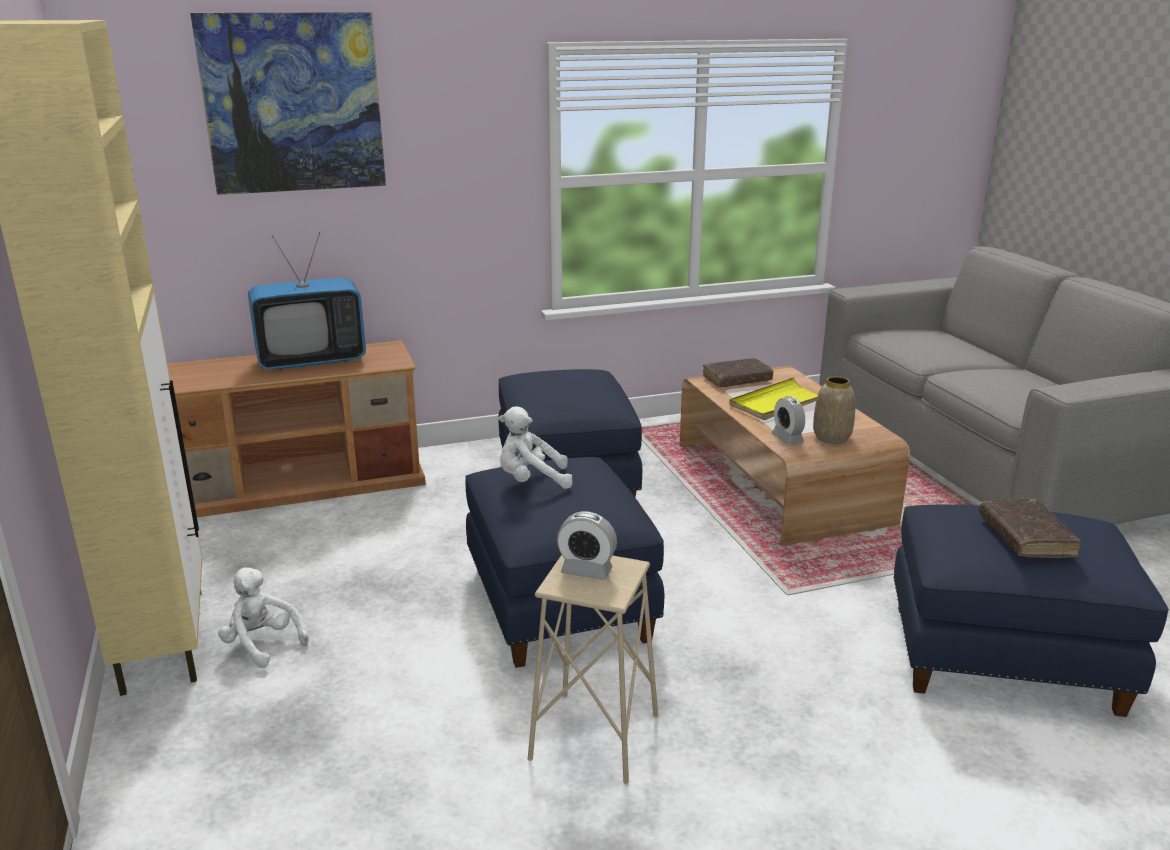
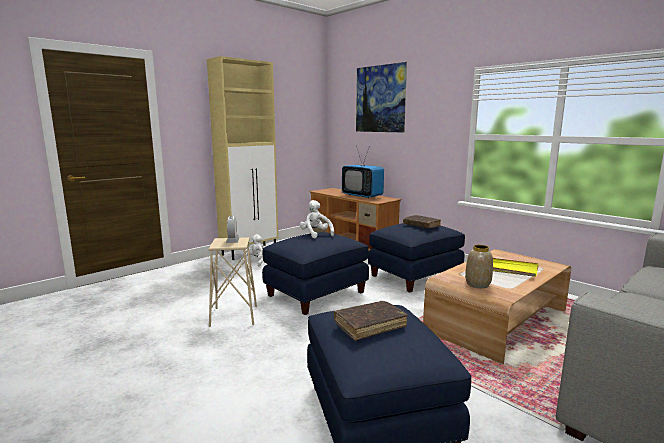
camera: 65 degrees right, 10 degrees down
brown book [703,358,774,387] -> brown book moved to [403,215,441,228]
alarm clock [771,396,805,445] -> none

